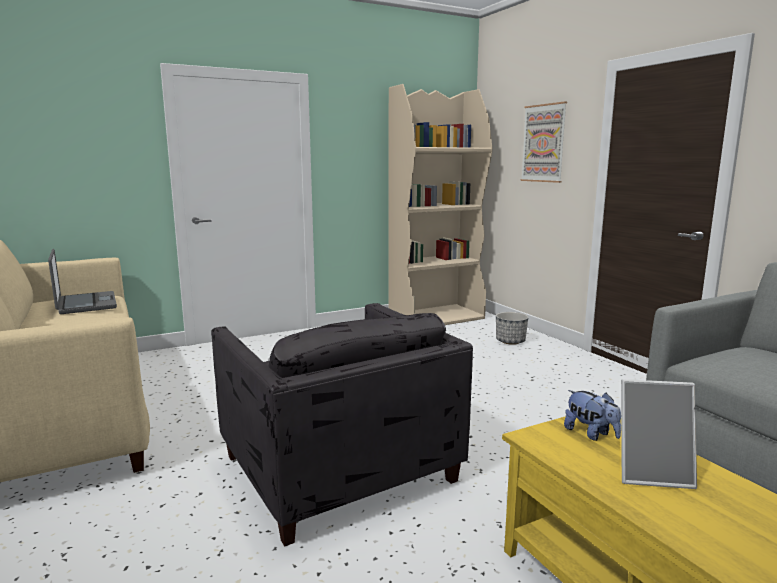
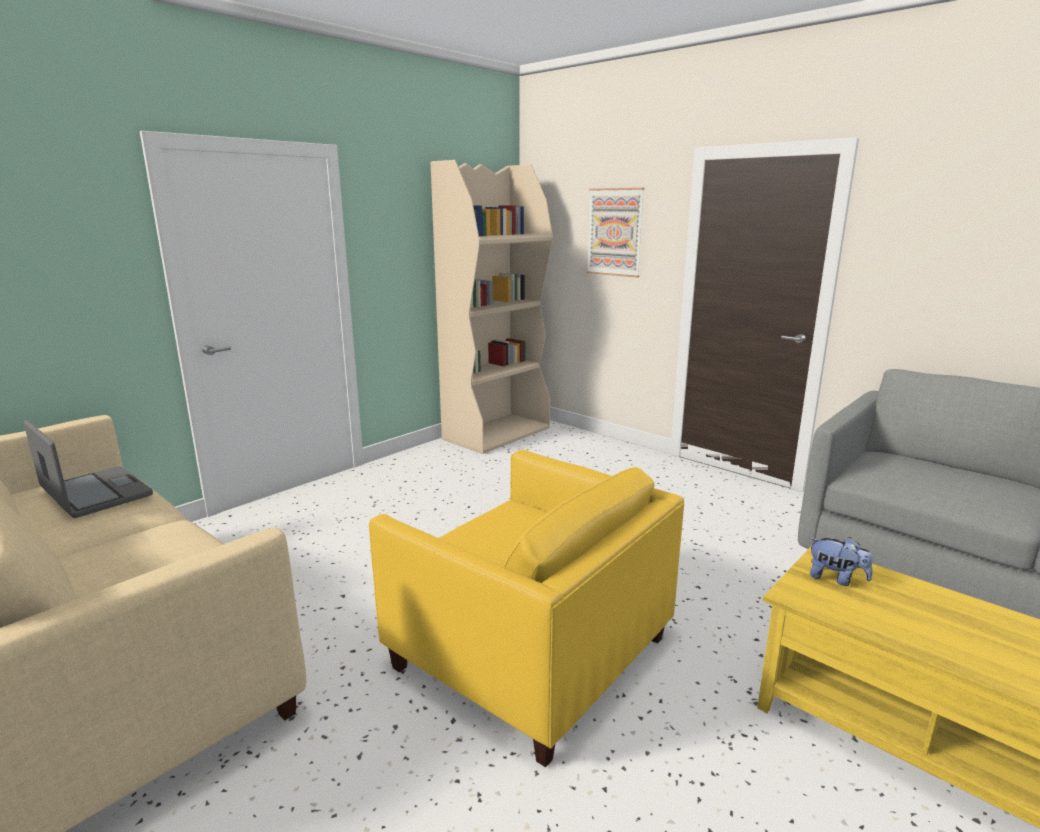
camera: 20 degrees left, 5 degrees up
grey armchair [211,303,473,546] -> yellow armchair [369,450,684,767]
planter [496,312,528,345] -> none
picture frame [621,379,697,489] -> none

